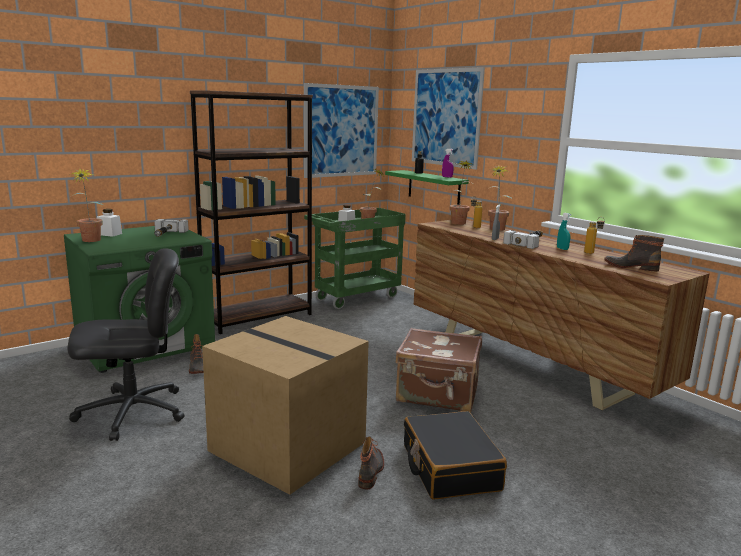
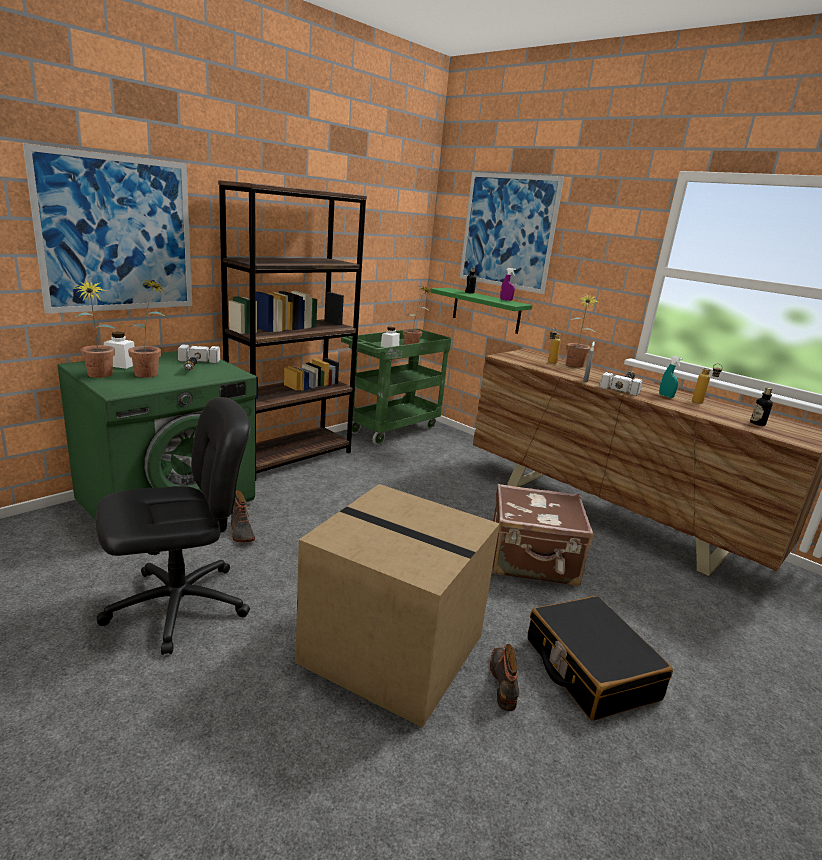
camera: 10 degrees left, 5 degrees up
picture [304,83,379,178] -> picture moved to [23,143,192,314]
potted plant [449,160,472,225] -> potted plant moved to [128,279,166,378]
boot [605,235,664,271] -> bottle [750,388,773,426]

